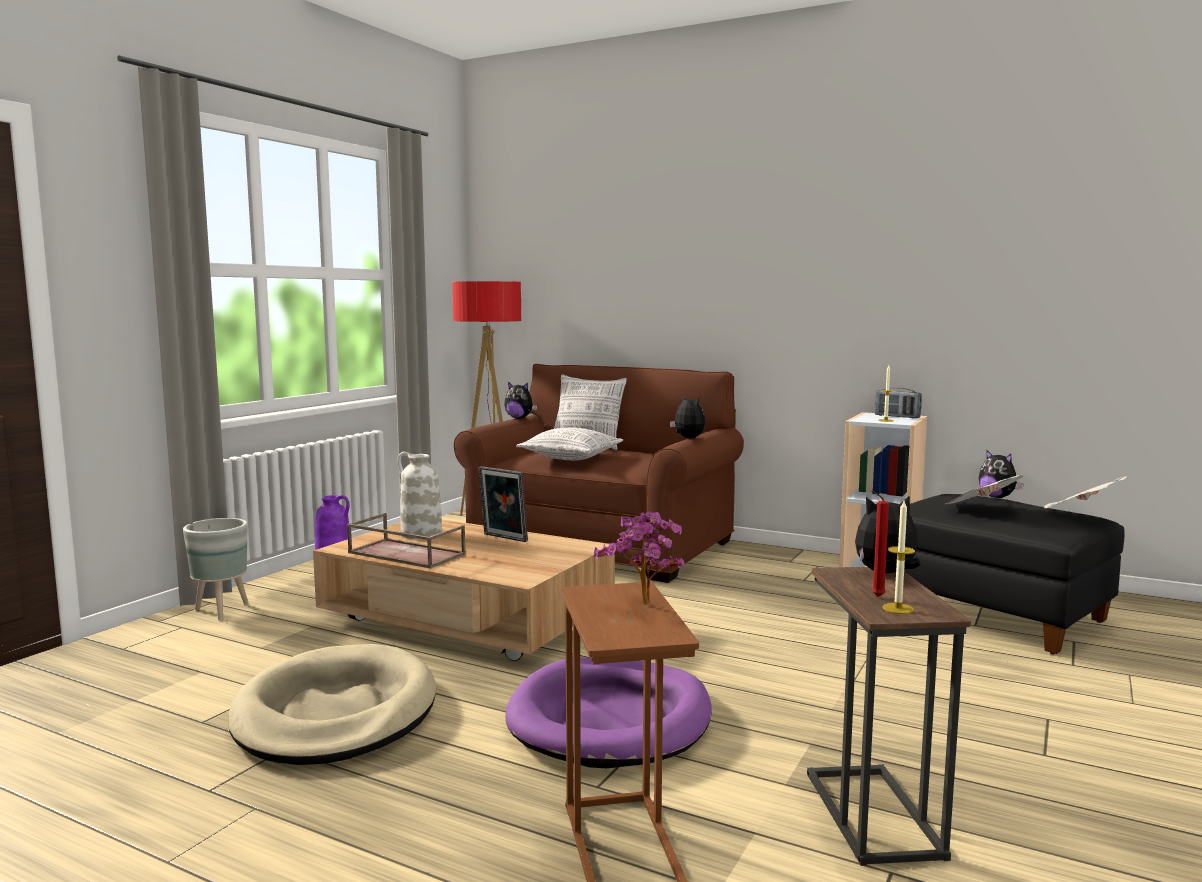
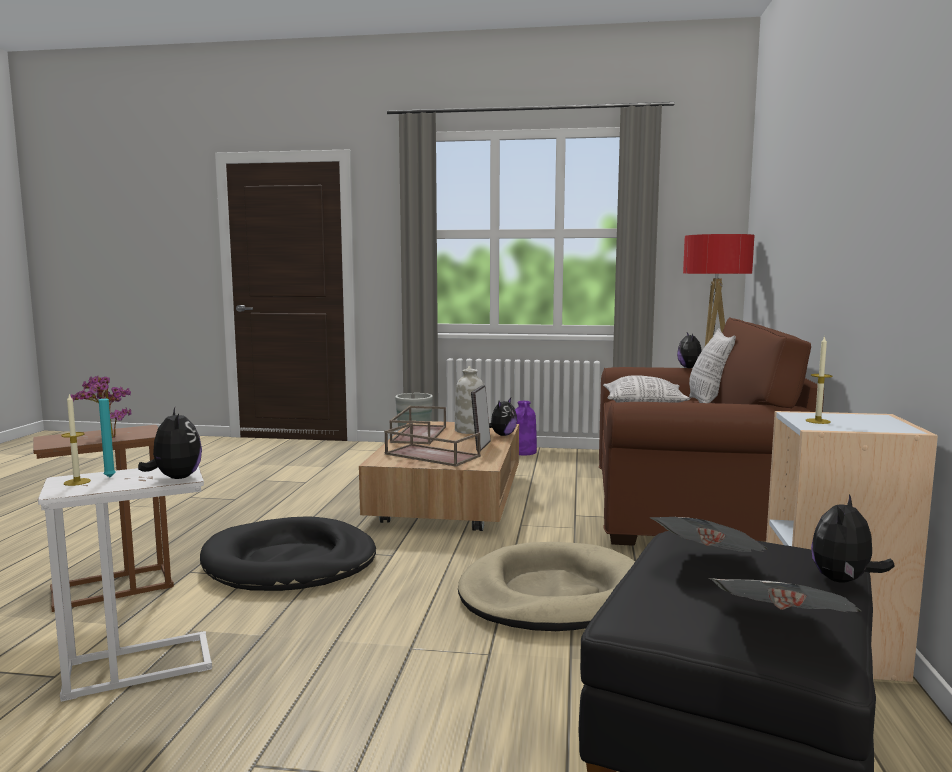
camera: 70 degrees right, 0 degrees up
beige dog bed [228,644,436,765] -> beige dog bed moved to [458,542,635,631]
purple dog bed [506,658,712,768] -> black dog bed [200,516,376,591]
plush toy [670,395,705,438] -> plush toy moved to [489,398,517,436]
brown side table [807,567,971,866] -> white side table [38,465,212,702]
red candle [872,491,889,597] -> turquoise candle [99,389,116,477]
radio [875,388,922,418] -> none
none -> brown tray [384,423,481,467]

